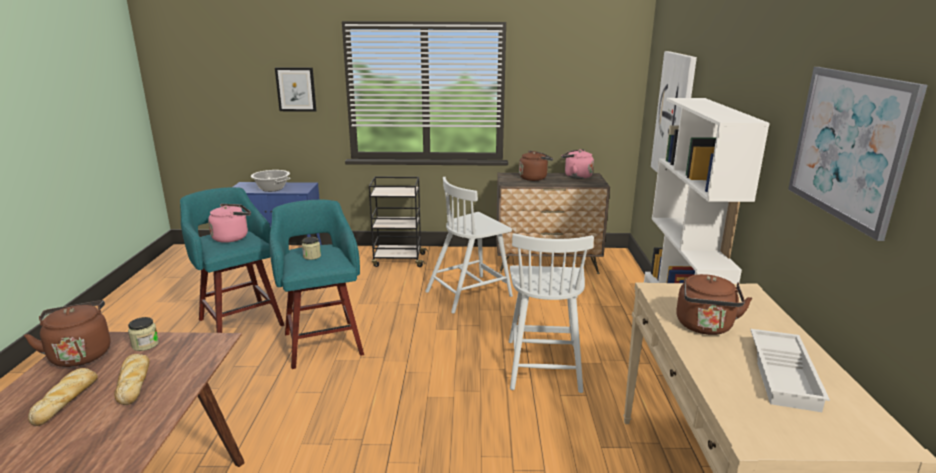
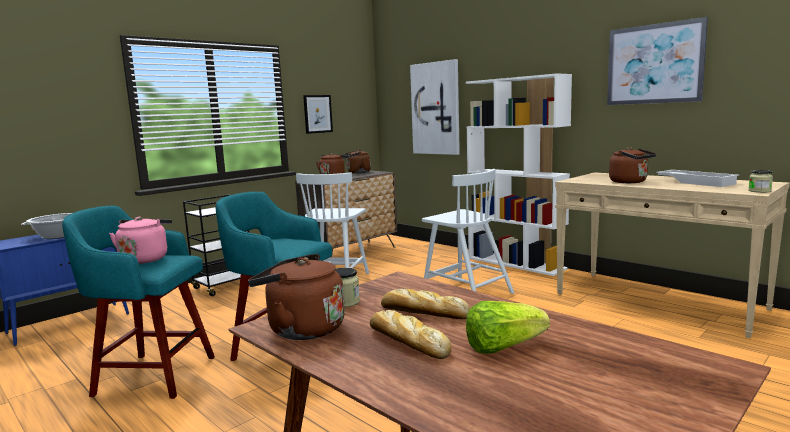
camera: 45 degrees left, 10 degrees down
picture [275,67,316,112] -> picture moved to [303,95,333,134]
jar [302,237,321,260] -> jar moved to [748,170,773,193]
pink kettle [561,149,594,179] -> brown kettle [343,150,371,173]
none -> lettuce [466,301,550,354]

